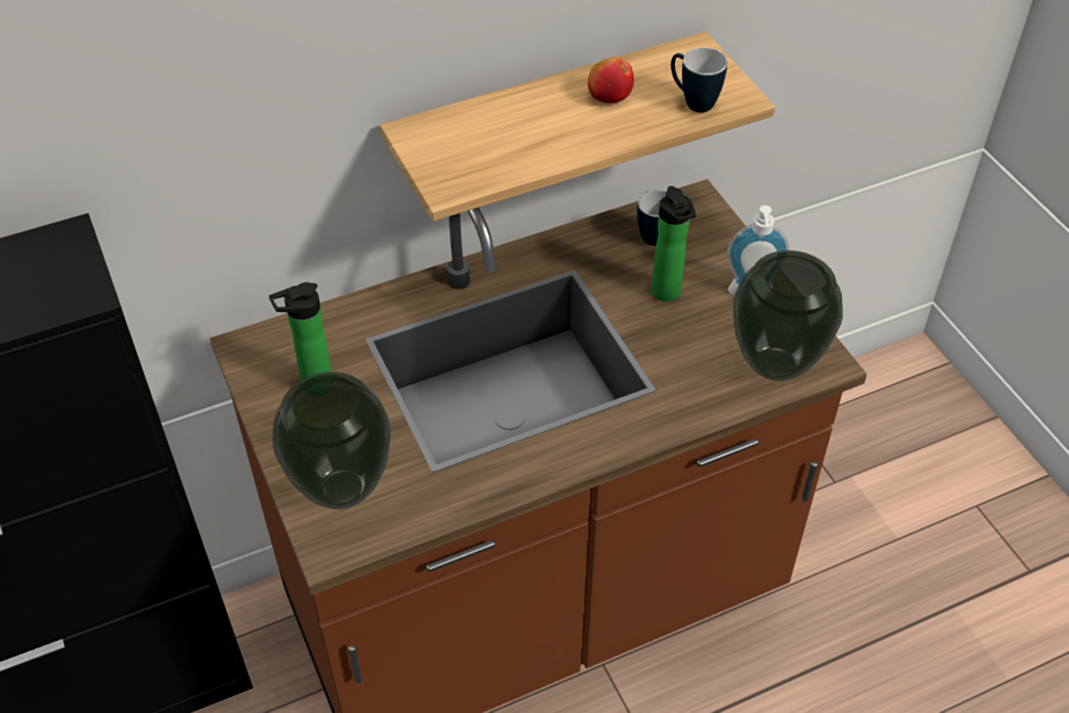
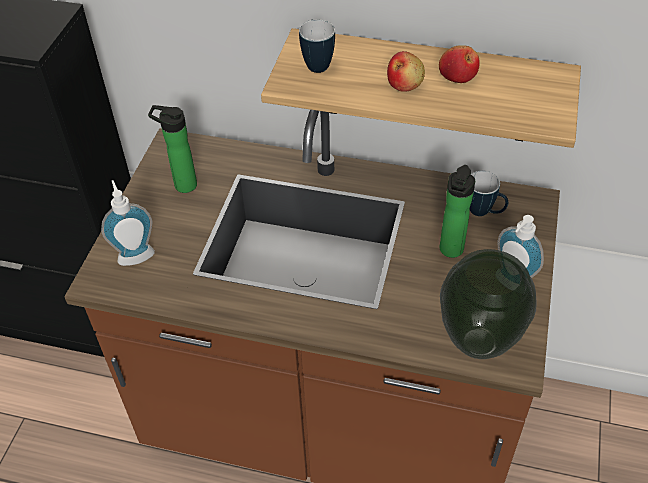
camera: 40 degrees right, 0 degrees up
vase [272,372,391,509] -> soap dispenser [101,180,155,266]
mug [671,47,727,113] -> mug moved to [299,19,335,73]
none -> apple [387,51,425,92]

